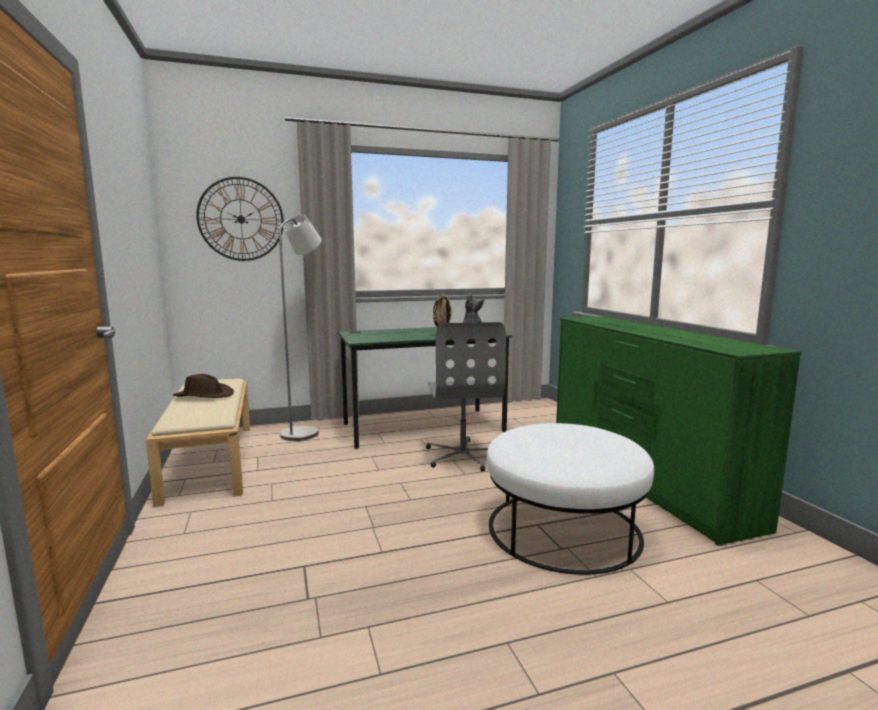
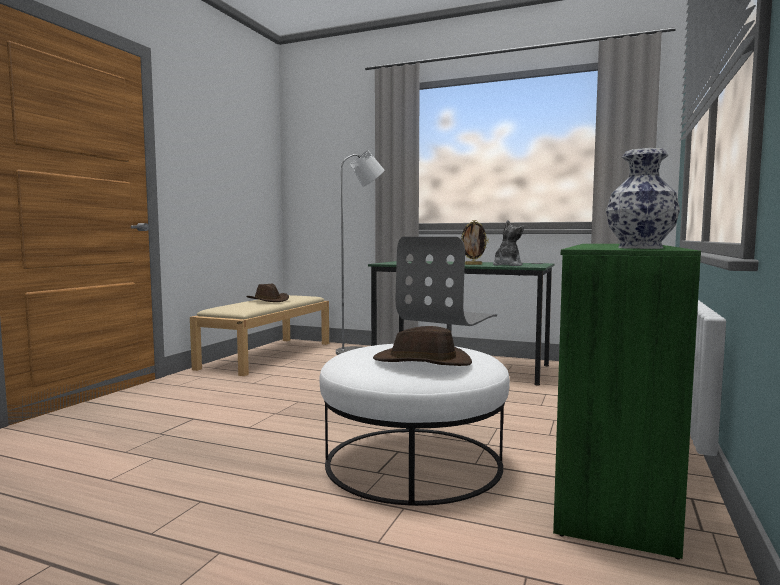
camera: 40 degrees right, 5 degrees down
wall clock [196,177,284,261] -> none
none -> brown hat [373,326,472,366]
none -> vase [606,148,680,249]

